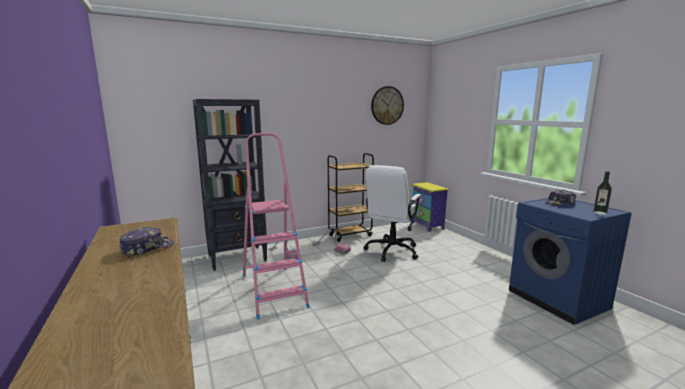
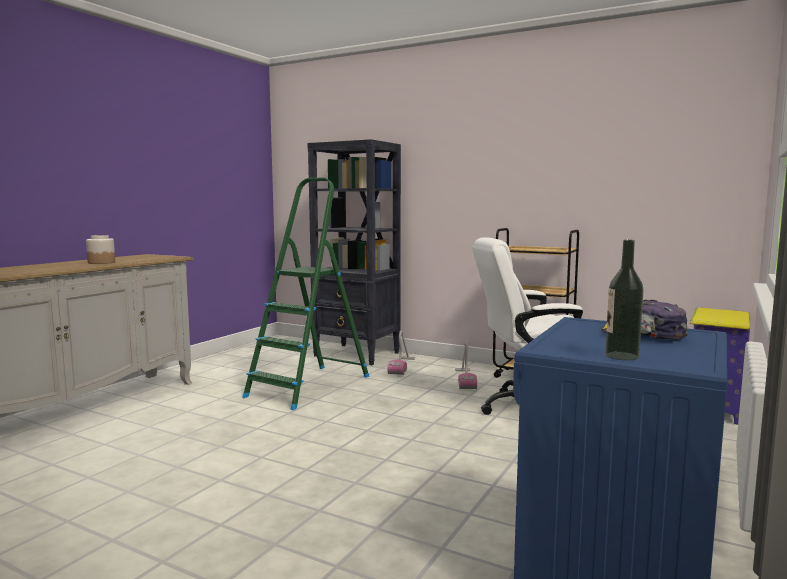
camera: 55 degrees right, 5 degrees down
cap [120,227,174,258] -> jar [86,235,115,264]
pink step ladder [243,133,310,320] -> green step ladder [242,177,369,410]
wall clock [371,86,404,125] -> none

